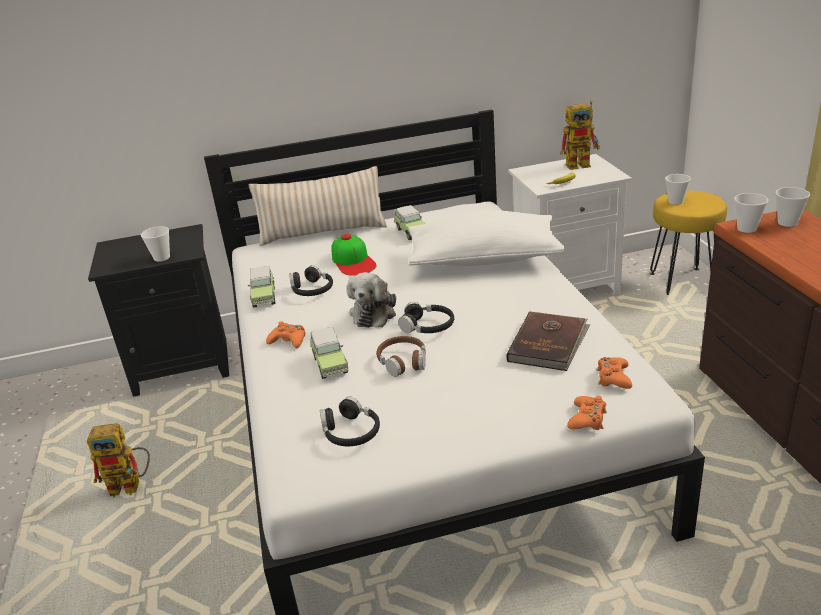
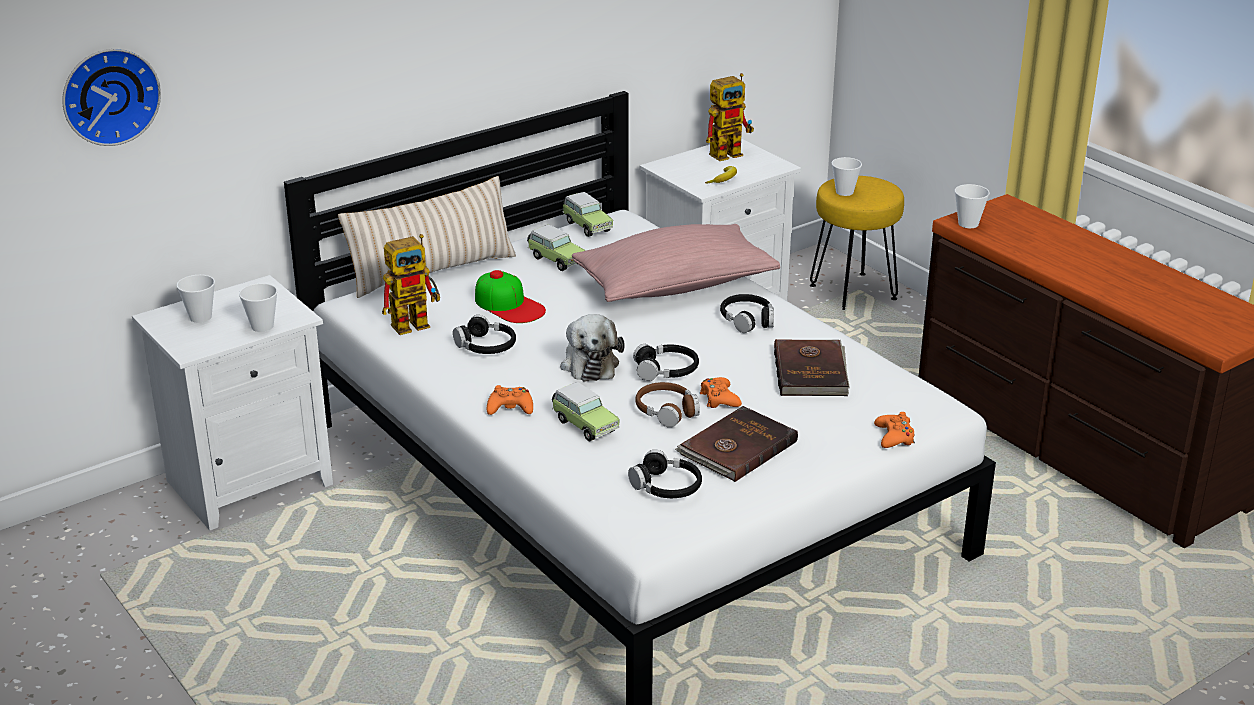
camera: 25 degrees left, 0 degrees up
toy robot [87,423,150,498] -> toy robot moved to [382,234,440,335]
black nightstand [88,224,229,397] -> white nightstand [132,275,333,530]
toy car [248,266,276,308] -> toy car moved to [562,192,613,237]
white pillow [409,211,565,266] -> pink pillow [572,224,780,302]
orange game controller [597,357,632,389] -> orange game controller moved to [700,377,742,408]
cup [775,187,810,227] -> cup moved to [176,275,215,323]
none -> wall clock [62,49,161,146]
none -> brown book [675,406,798,482]
none -> black headphones [720,294,774,333]

